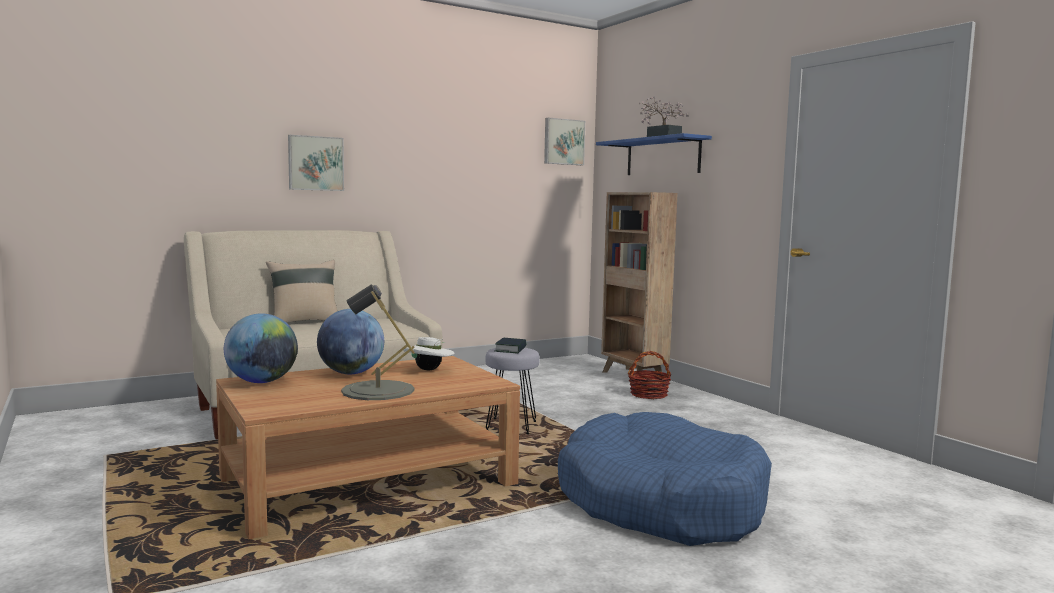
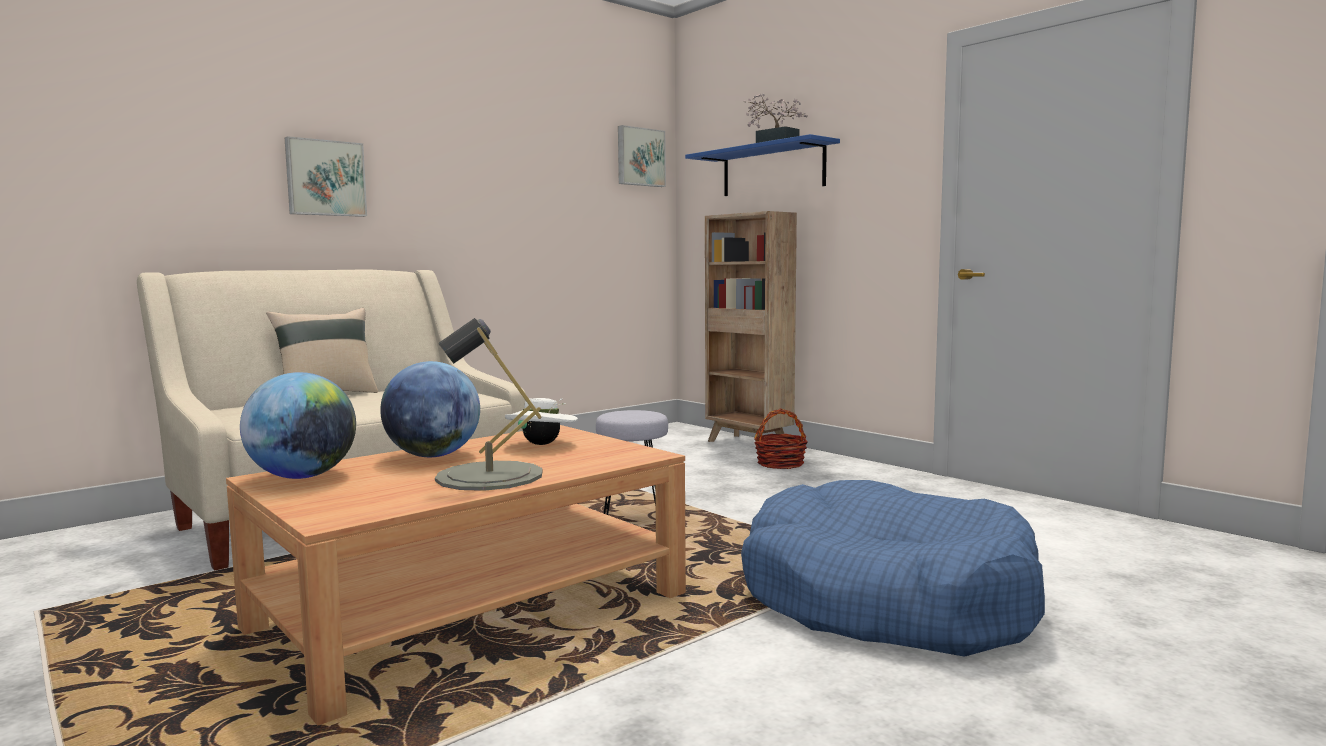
camera: 10 degrees left, 0 degrees up
book [494,338,526,354] -> none

